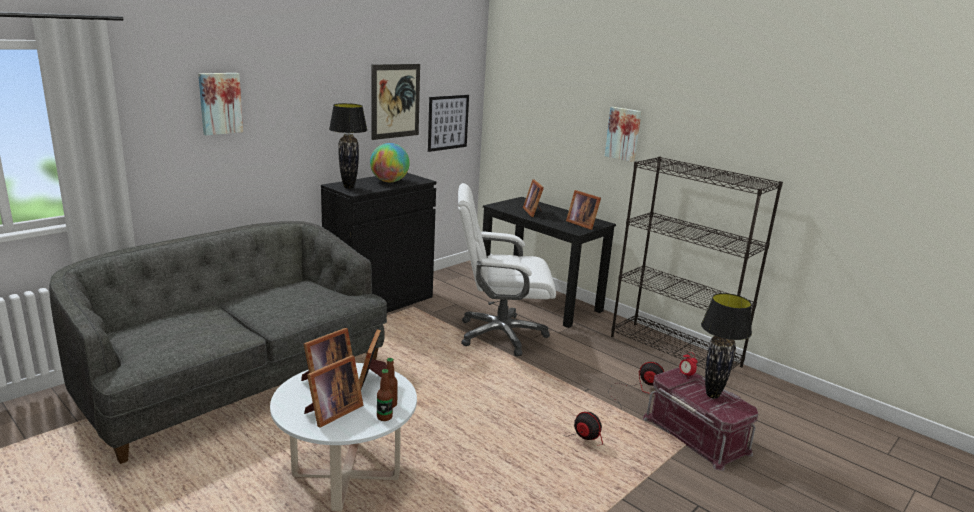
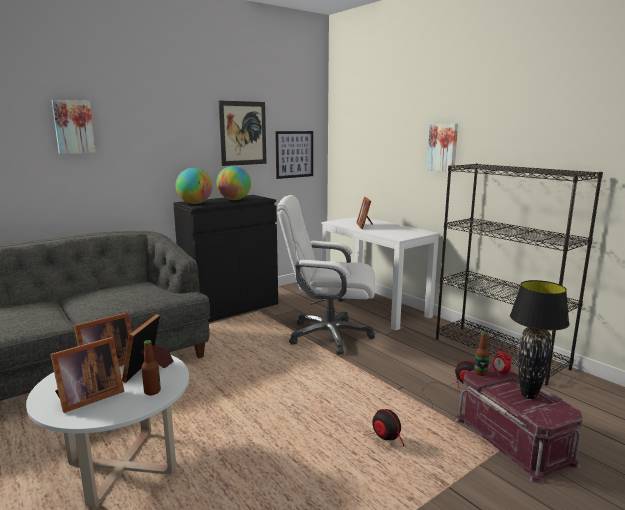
camera: 10 degrees right, 5 degrees down
black table lamp [329,103,367,189] -> globe [176,168,212,204]
bottle [377,369,393,421] -> bottle moved to [474,331,490,376]
black desk [483,197,616,328] -> white desk [321,217,440,331]
picture frame [566,190,601,230] -> none

